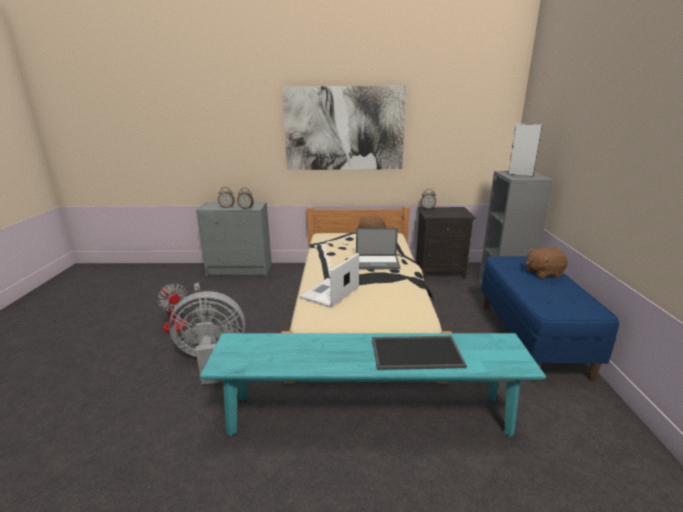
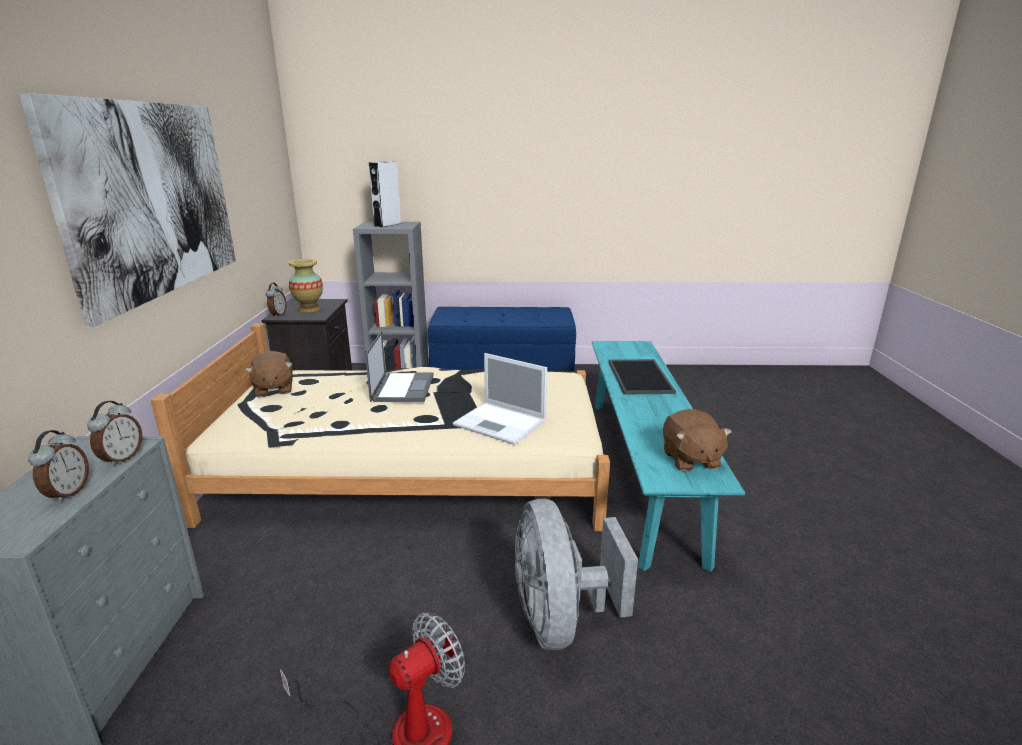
camera: 90 degrees left, 0 degrees up
brown plush toy [526,247,568,278] -> brown plush toy moved to [663,409,732,472]
none -> vase [289,259,323,312]

